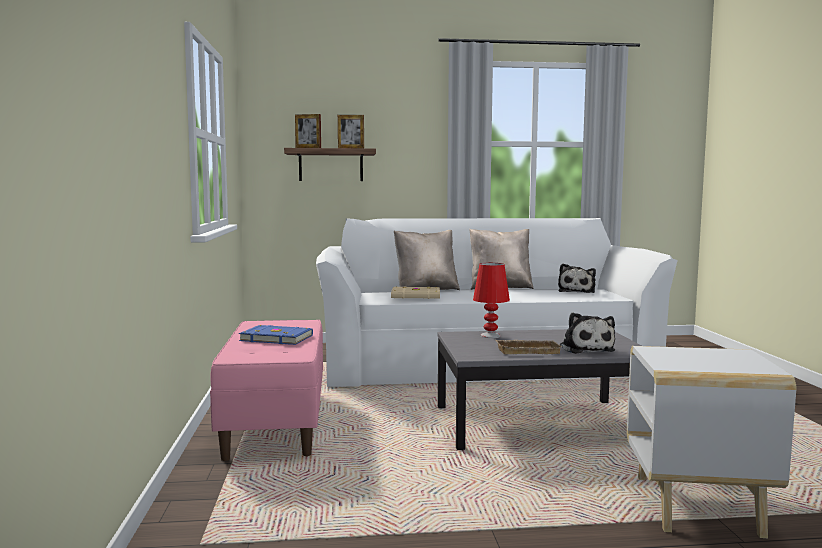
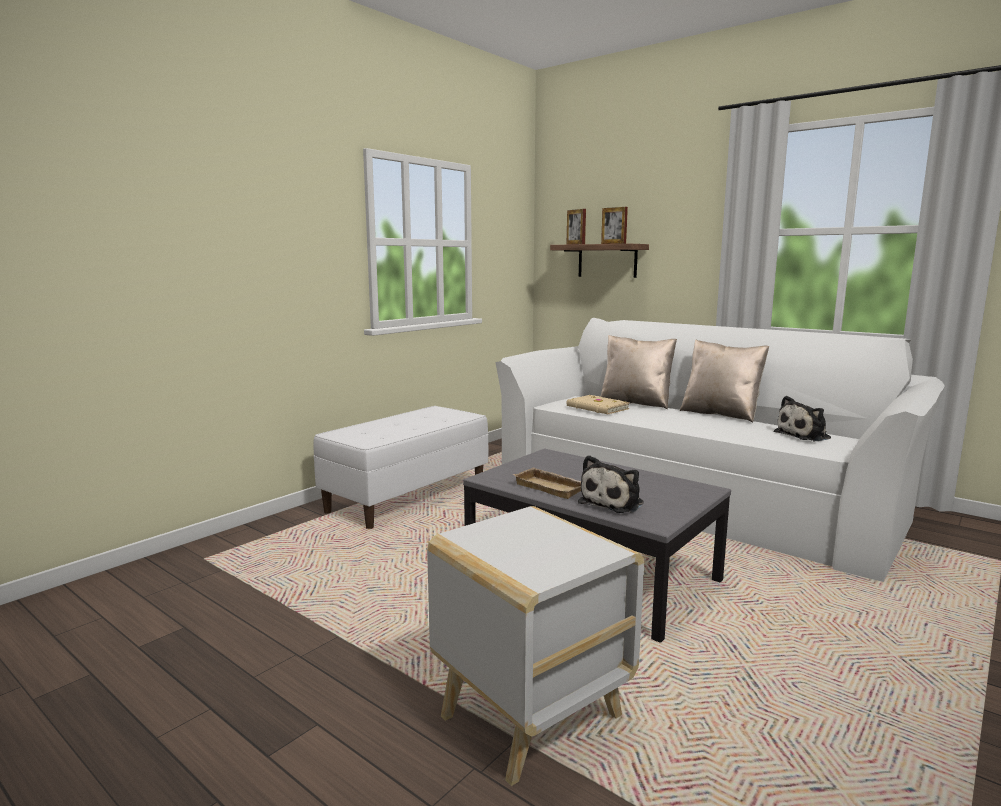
camera: 45 degrees right, 5 degrees up
pink bench [210,320,323,461] -> white bench [313,406,489,529]
blue book [239,325,313,345] -> none
red table lamp [473,263,510,338] -> none

